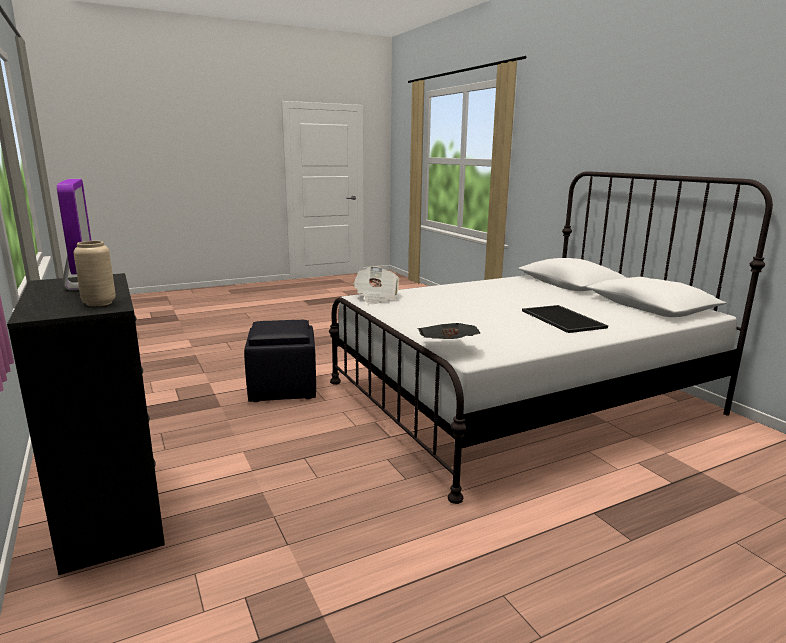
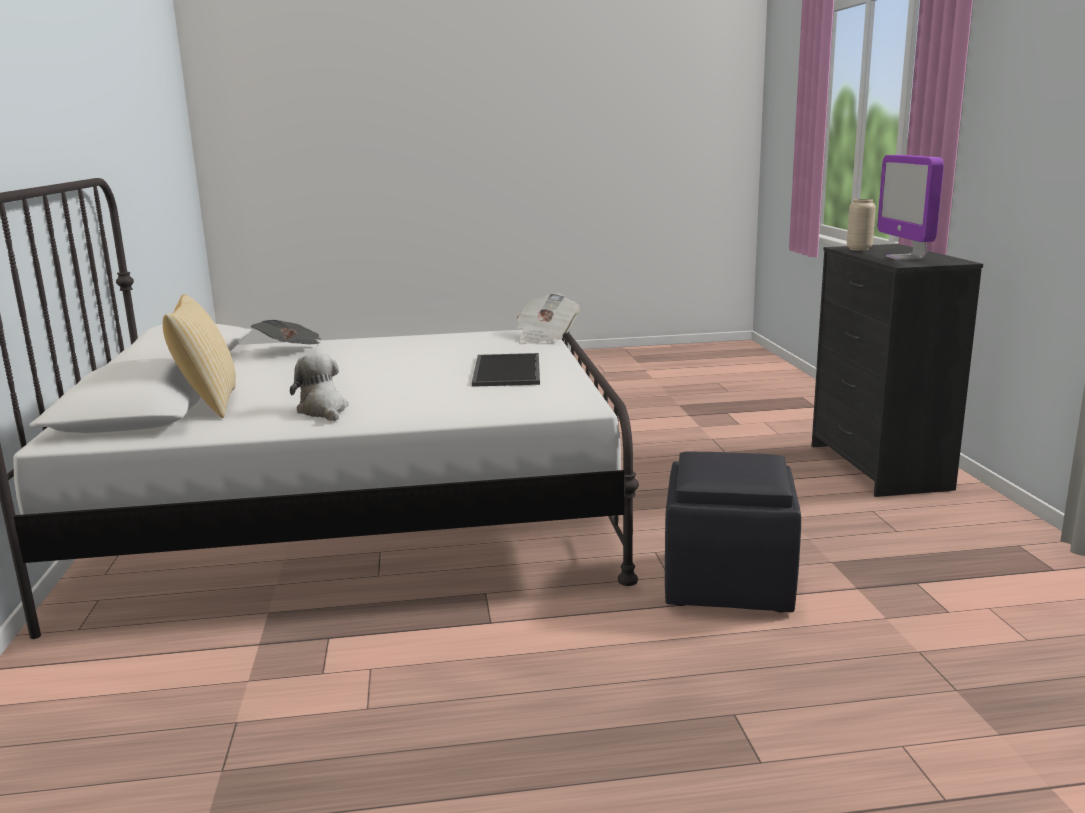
camera: 160 degrees left, 0 degrees up
newspaper [353,266,399,304] -> newspaper moved to [251,320,321,344]
tray [522,305,608,333] -> tray moved to [472,353,540,387]
none -> pillow [163,294,236,418]
none -> plush toy [290,353,349,421]

